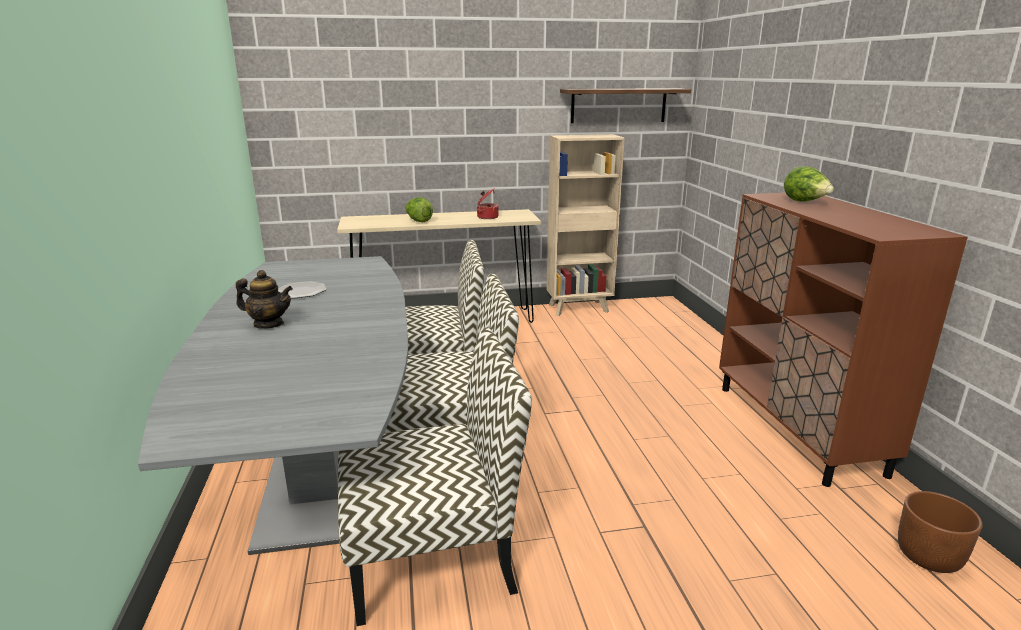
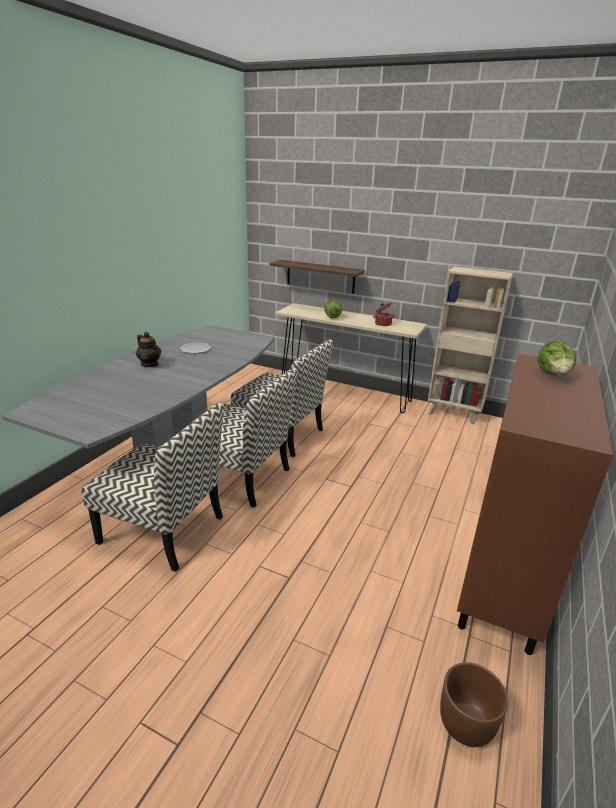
camera: 35 degrees right, 5 degrees up
shelf [560,88,691,123] -> shelf moved to [269,260,365,294]

